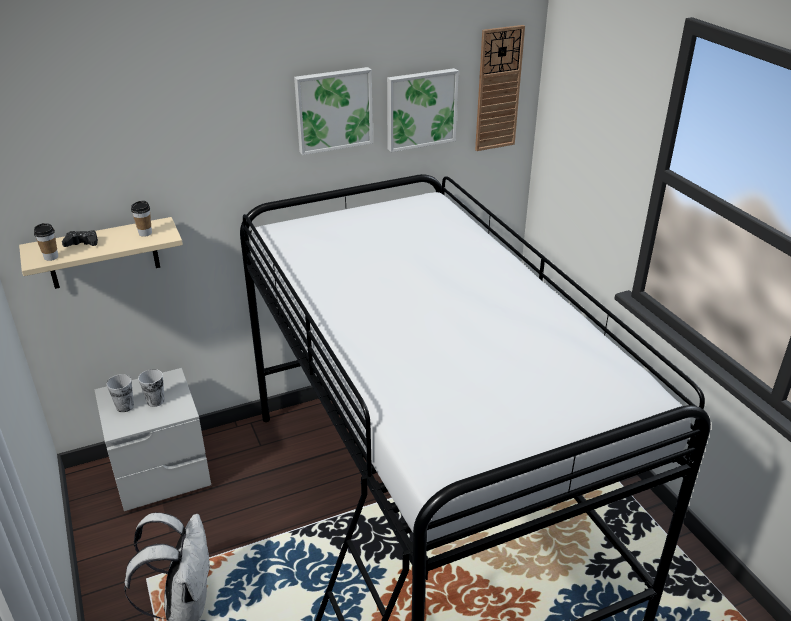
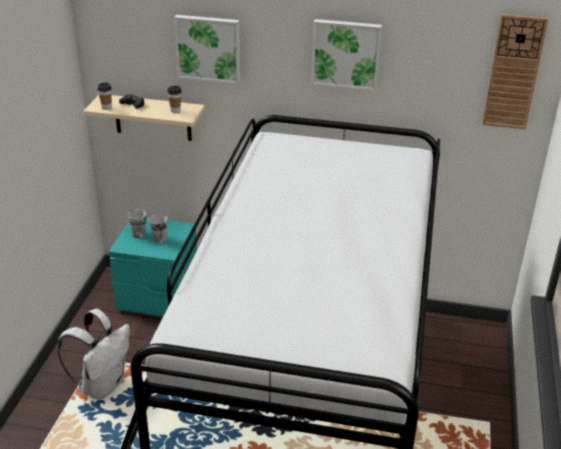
camera: 35 degrees right, 0 degrees up
white nightstand [95,368,211,511] -> turquoise nightstand [109,218,197,317]
picture [387,68,459,152] -> picture moved to [174,15,240,84]

